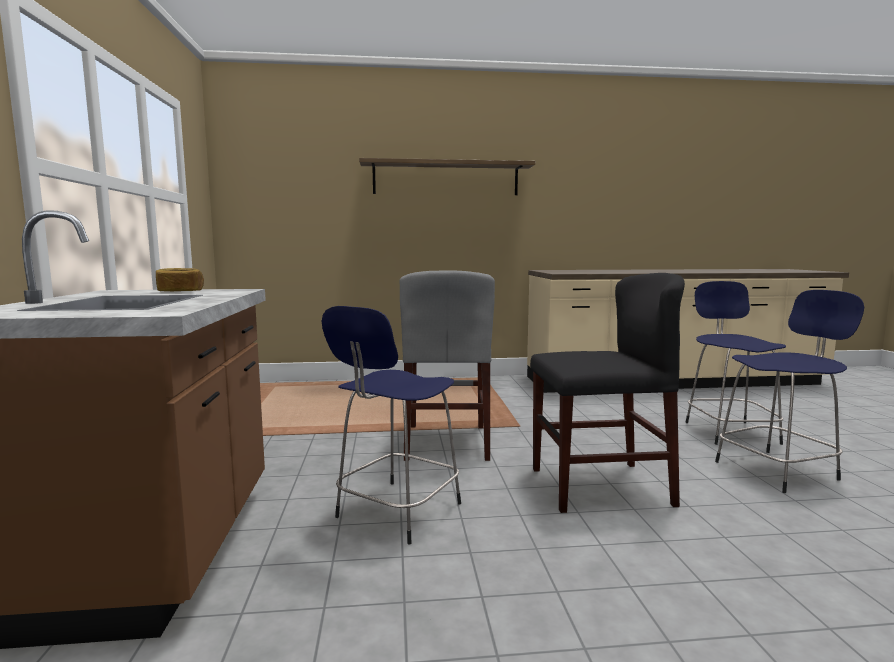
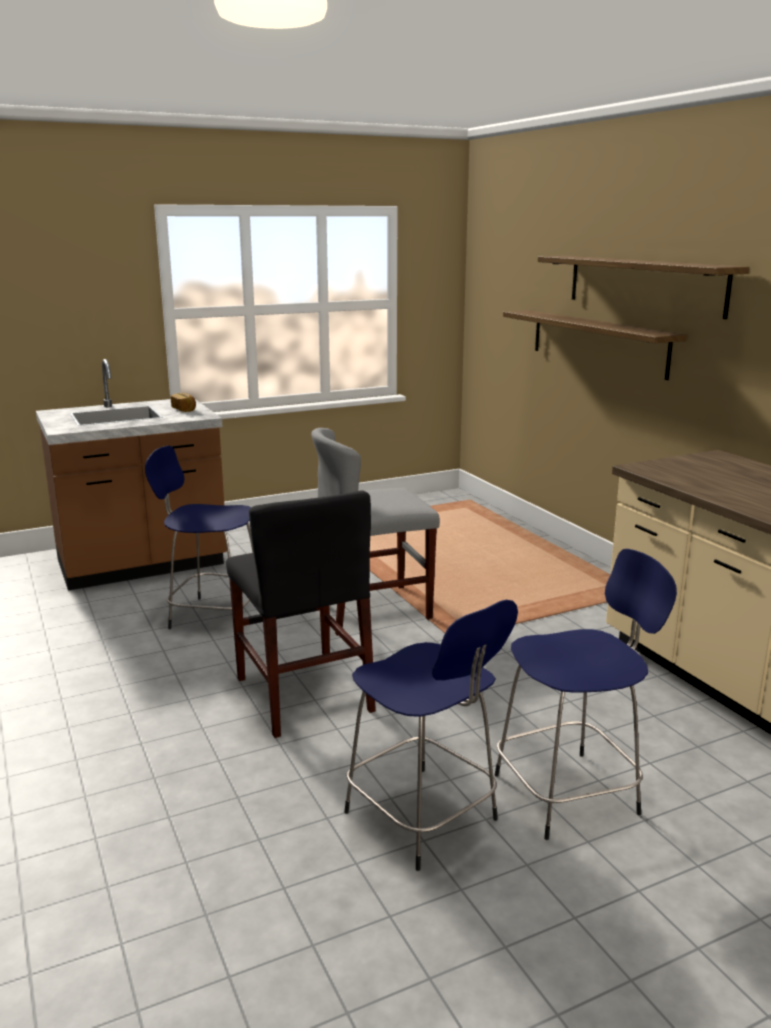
camera: 70 degrees right, 10 degrees up
none -> shelf [503,310,687,380]

